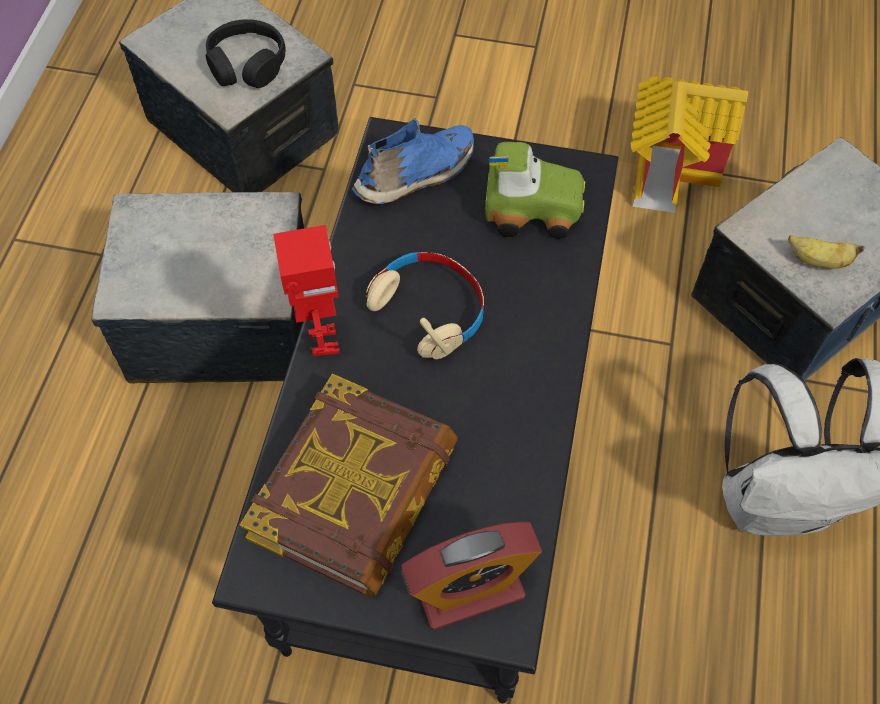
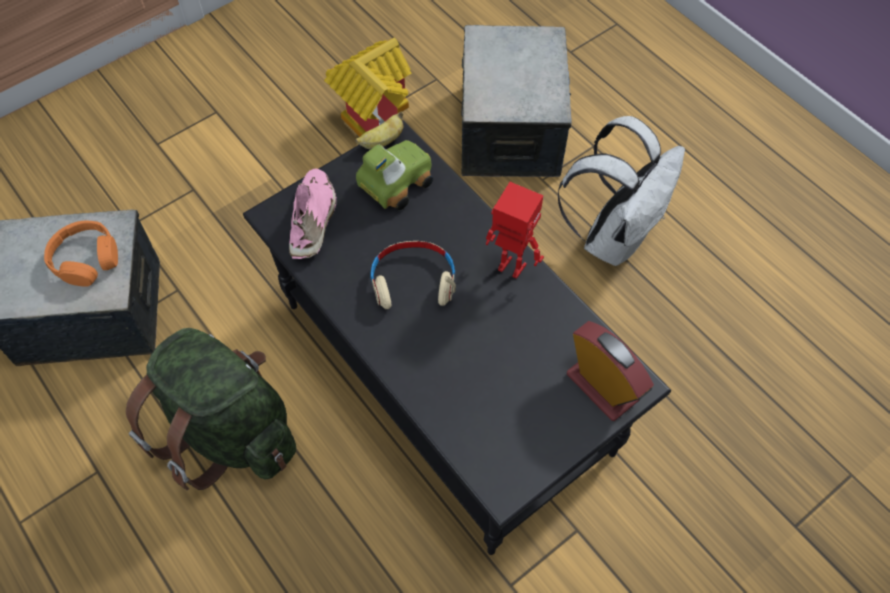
camera: 50 degrees left, 0 degrees up
storage box [91,192,304,384] -> green backpack [126,328,296,490]
black headphones [205,19,286,88] -> orange headphones [44,220,118,287]
book [240,374,458,596] -> none
toy robot [273,225,340,356] -> toy robot moved to [486,182,544,279]
blue shoe [352,118,474,204] -> pink shoe [289,168,336,259]
alarm clock [401,522,542,630] -> alarm clock turned 60 degrees counterclockwise [567,321,654,421]
banana [788,235,864,269] -> banana moved to [355,111,403,149]

